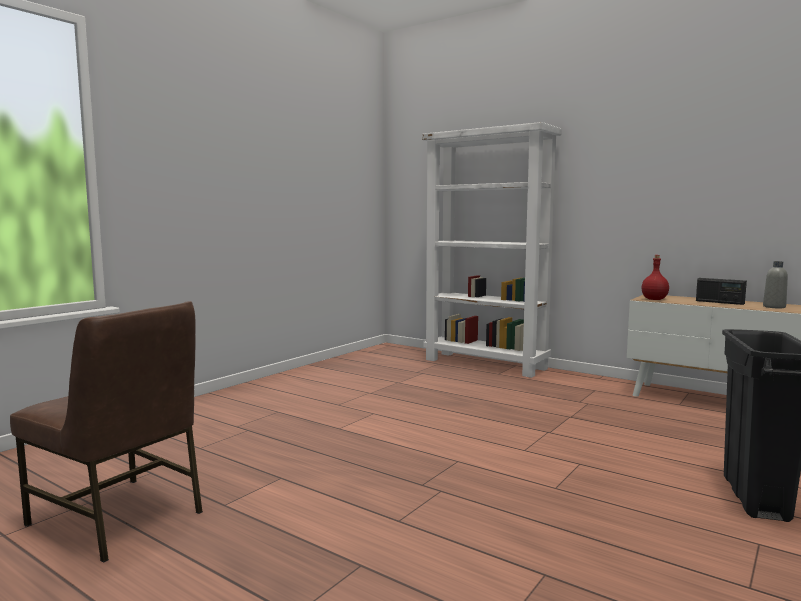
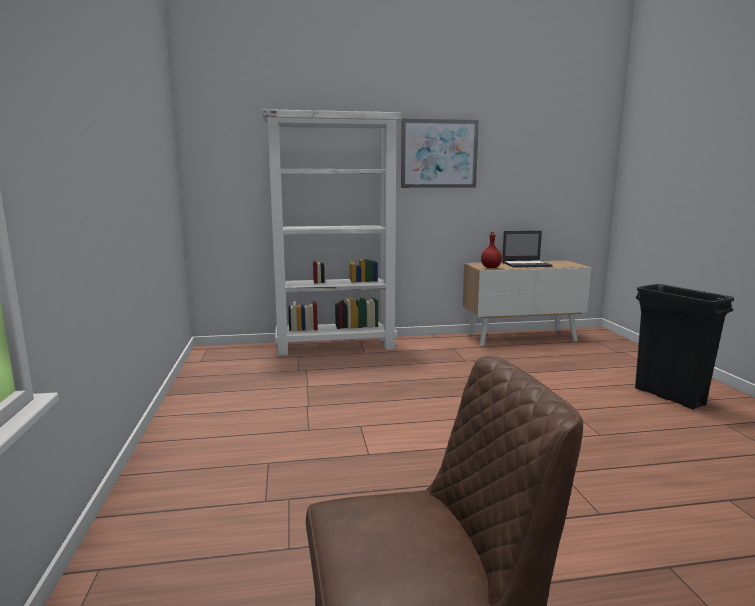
camera: 45 degrees left, 5 degrees up
radio [696,278,747,305] -> laptop [502,231,553,268]
grey bottle [763,261,788,308] -> none
none -> picture [401,118,479,188]

